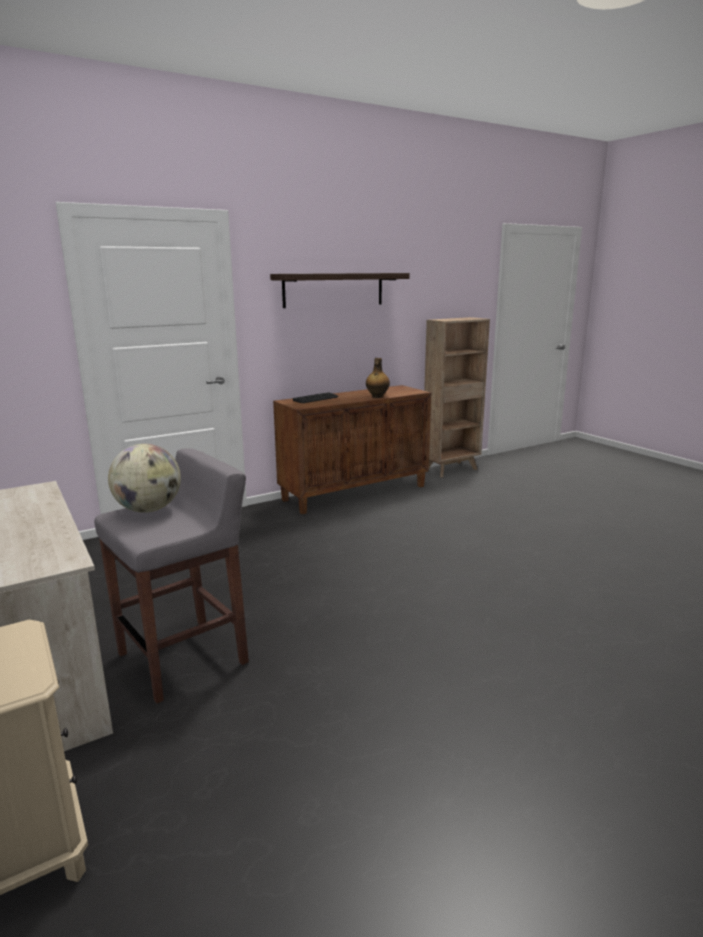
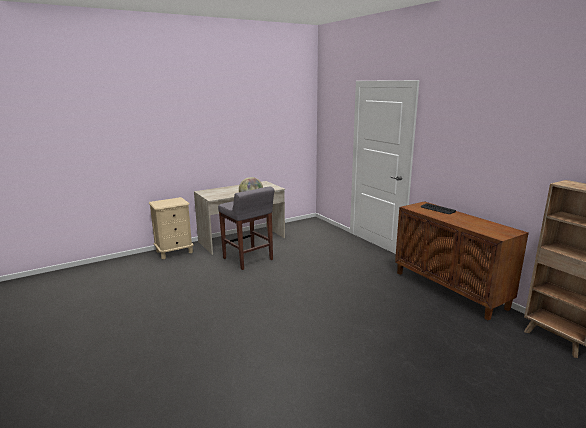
camera: 90 degrees right, 0 degrees up
shelf [270,273,410,308] -> none
bottle [366,358,390,398] -> none

